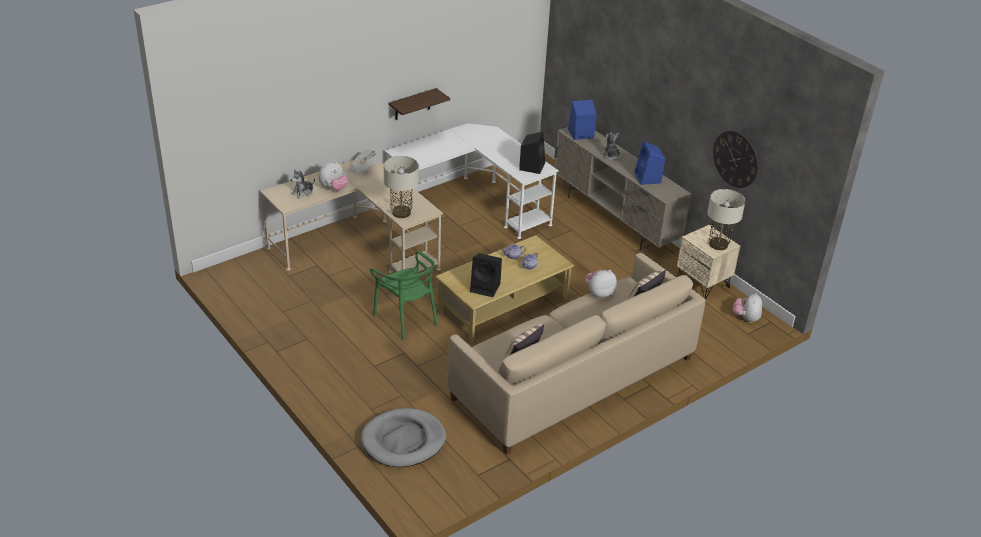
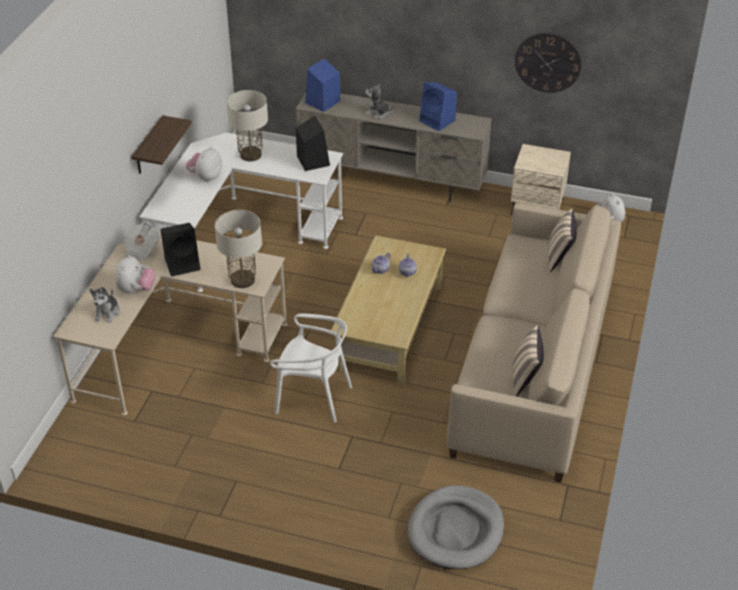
camera: 35 degrees left, 5 degrees up
green chair [370,251,438,340] -> white chair [270,314,352,423]
black speaker [470,253,502,297] -> black speaker moved to [161,223,200,276]
plush toy [585,270,617,298] -> plush toy moved to [186,147,222,182]
table lamp [707,189,746,250] -> table lamp moved to [226,90,268,161]

